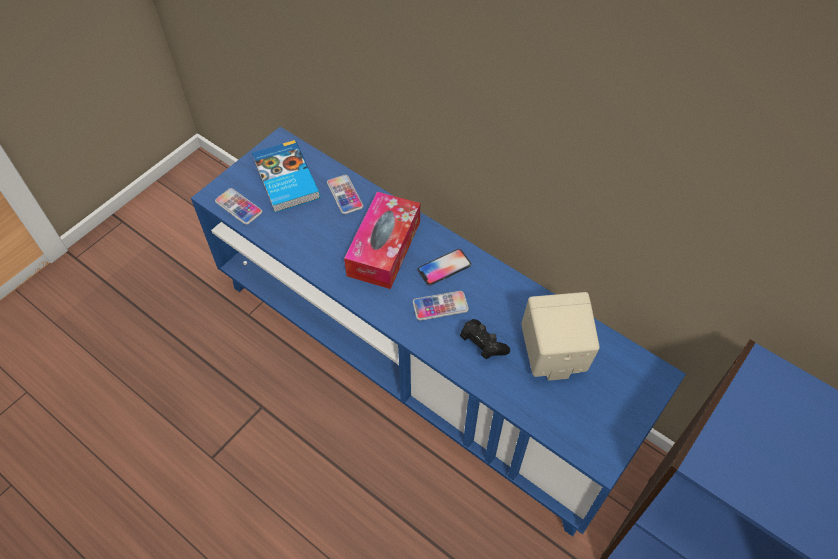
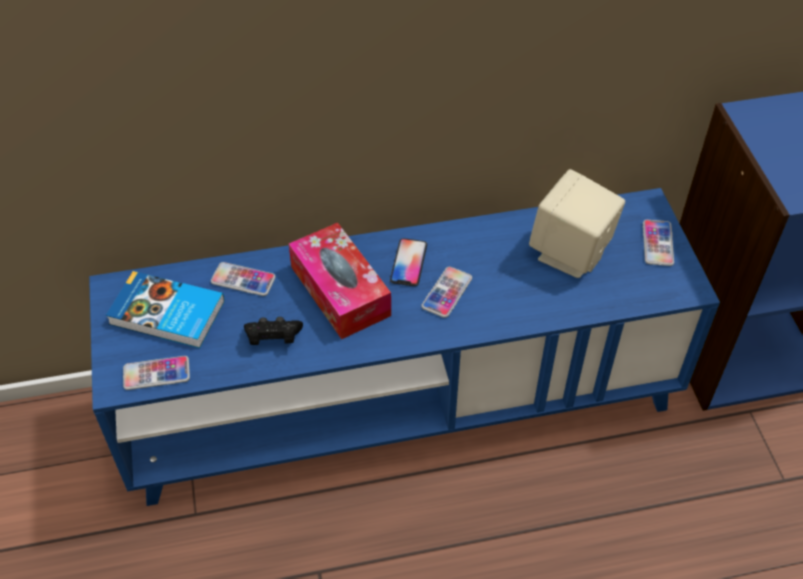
camera: 50 degrees left, 5 degrees down
black game controller [460,319,510,359] -> black game controller moved to [244,317,303,345]
none -> phone [643,220,674,266]

